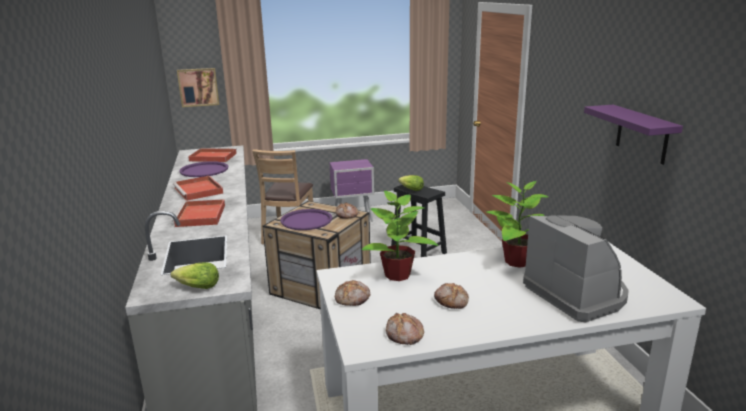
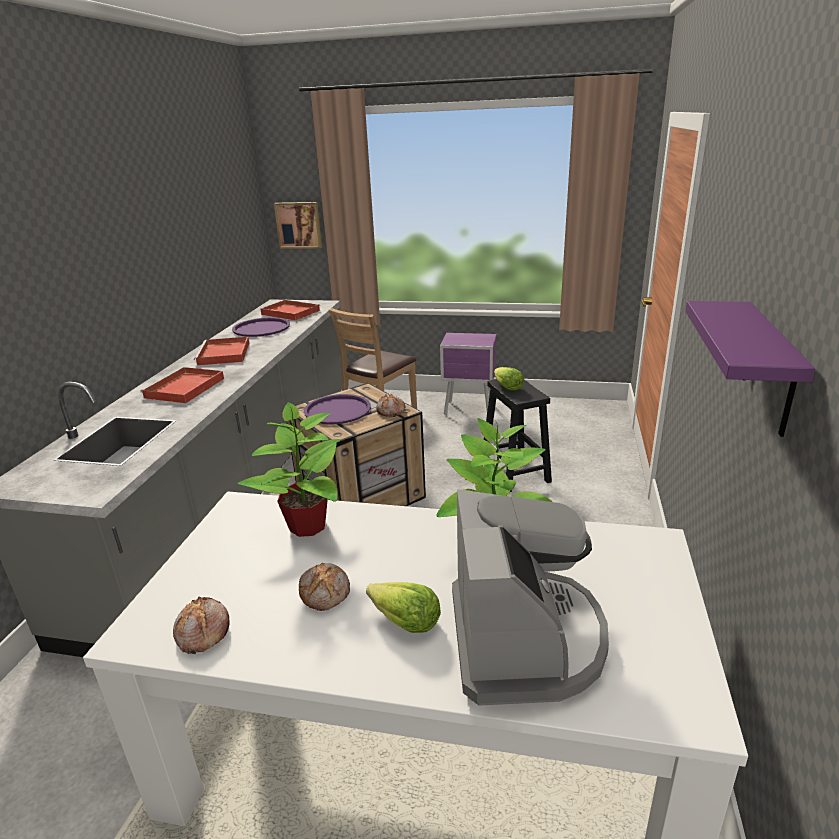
camera: 25 degrees right, 5 degrees up
lettuce [171,262,219,289] -> lettuce moved to [366,582,441,633]
bread [335,280,370,306] -> none

